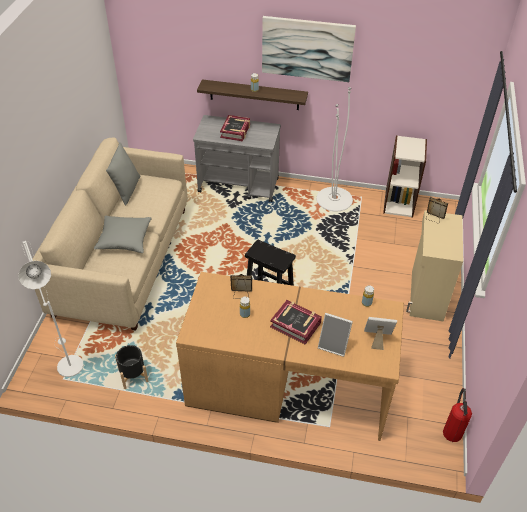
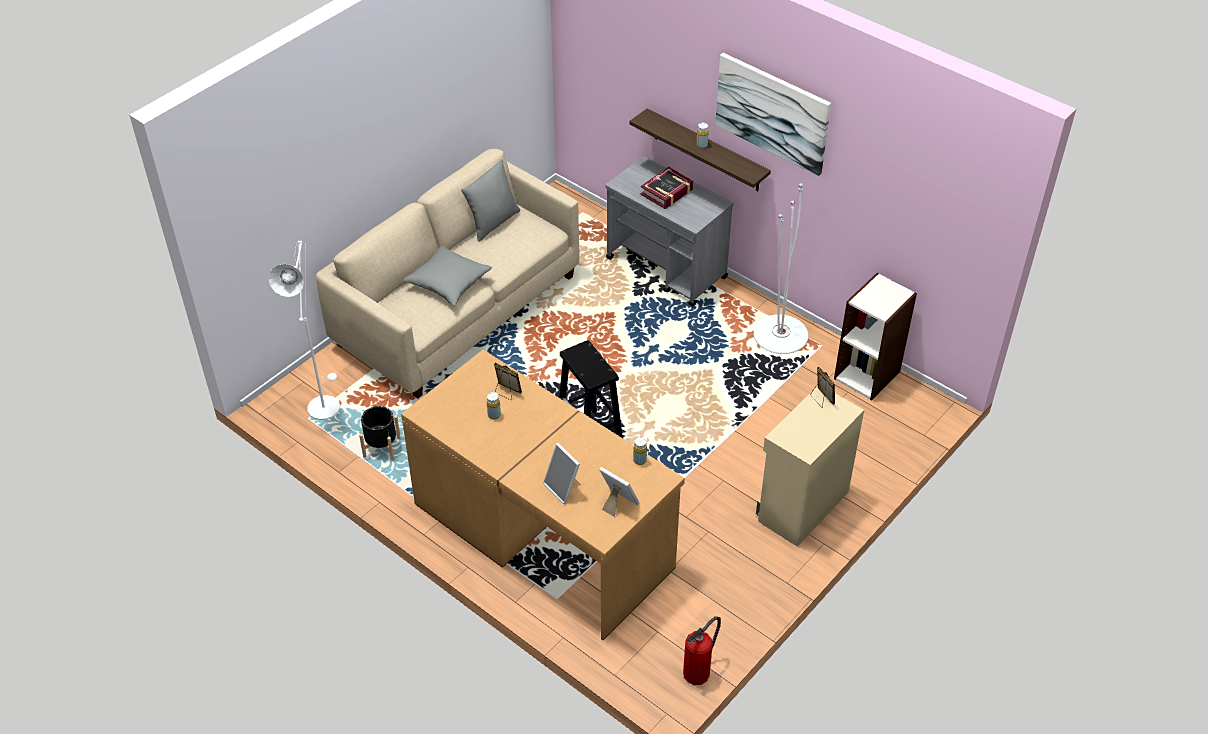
camera: 30 degrees right, 0 degrees up
book [270,300,322,345] -> none

